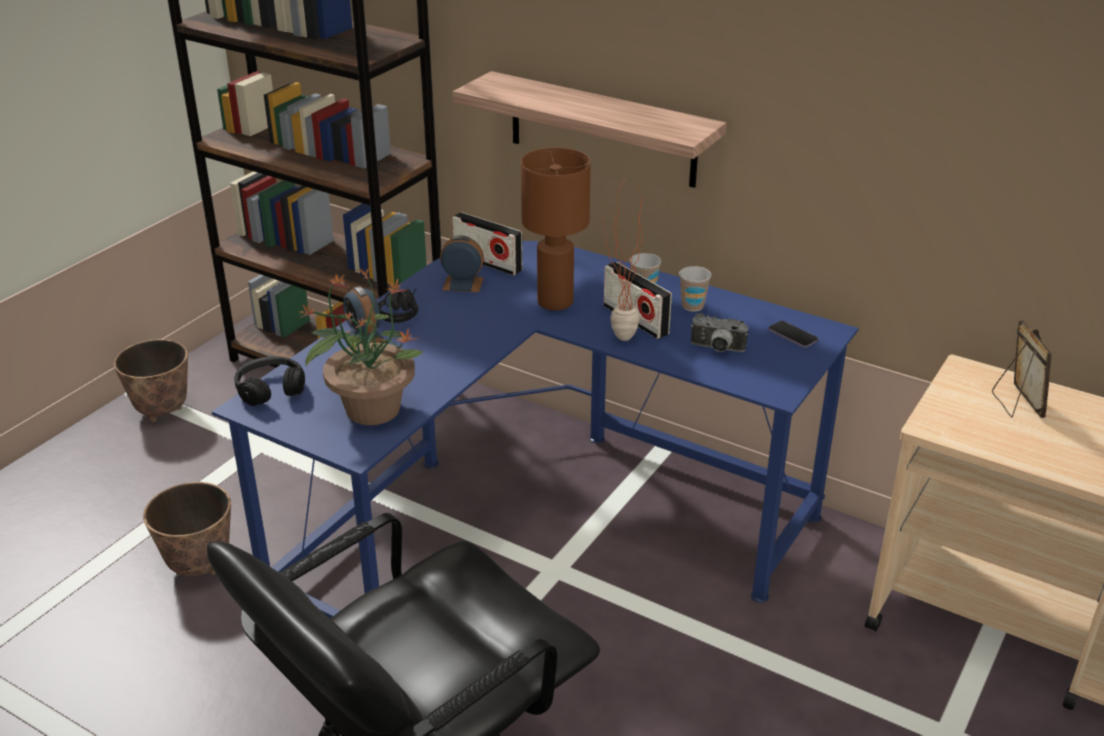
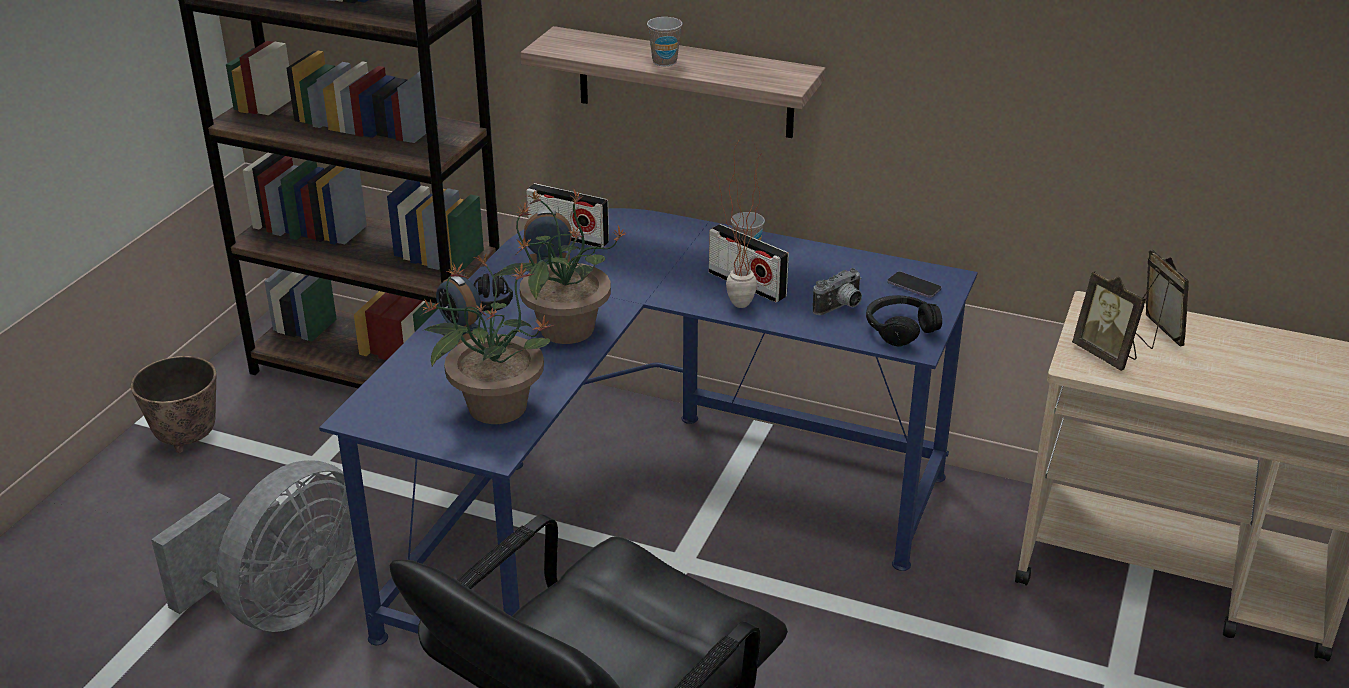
camera: 10 degrees left, 0 degrees up
planter [143,482,231,576] -> grey fan [151,460,357,632]
black headphones [234,356,305,406] -> black headphones moved to [866,295,942,347]
brown table lamp [521,147,591,310] -> none
cup [679,266,712,312] -> cup moved to [647,17,683,66]
camera [691,313,748,352] -> camera turned 45 degrees counterclockwise [813,268,862,315]
none -> potted plant [494,188,625,344]
none -> picture frame [1072,271,1146,371]

